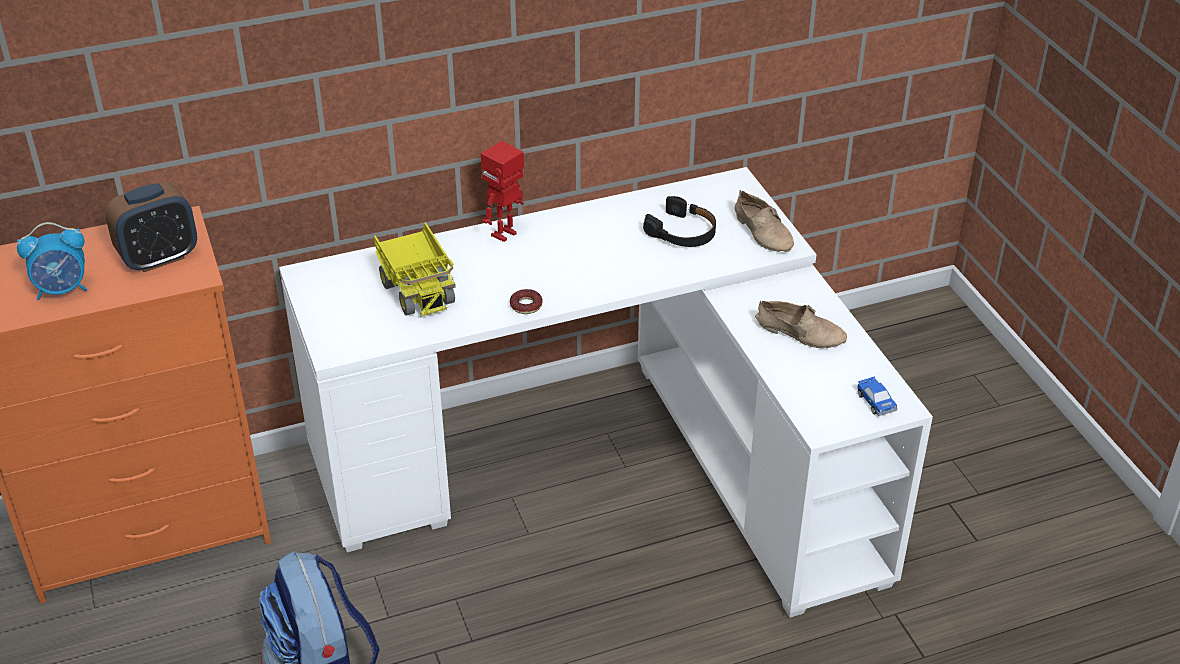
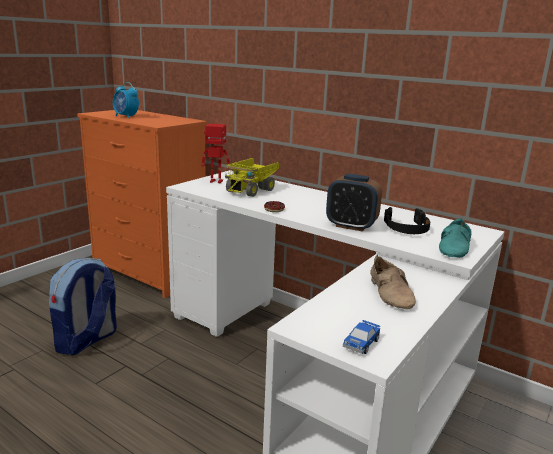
camera: 55 degrees right, 20 degrees down
alarm clock [105,182,197,272] -> alarm clock moved to [326,174,382,232]
toy robot [481,141,524,242] -> toy robot moved to [202,124,230,183]
beige shoe [735,189,794,252] -> turquoise shoe [439,218,472,258]

